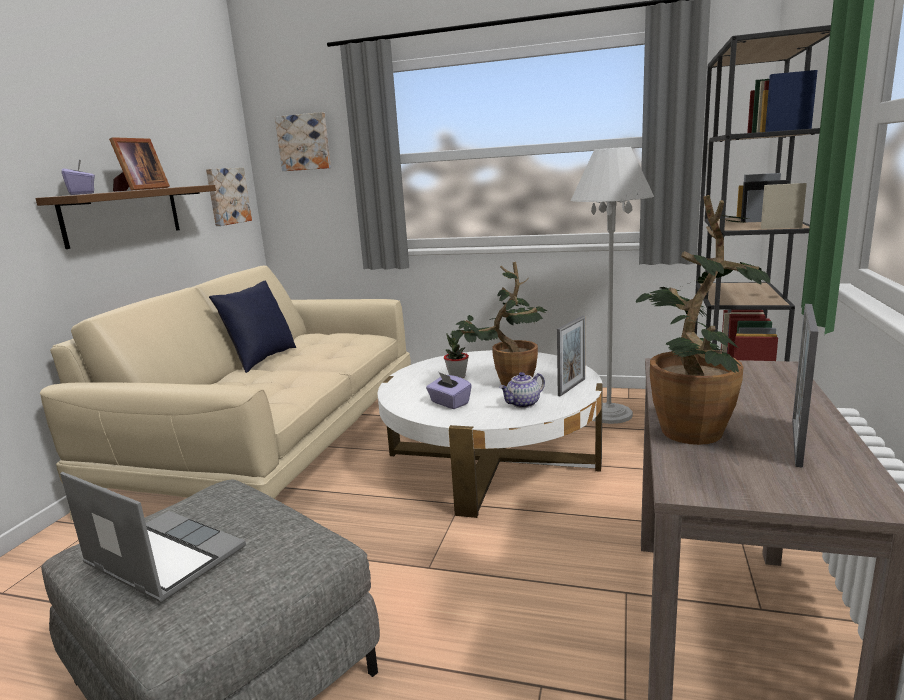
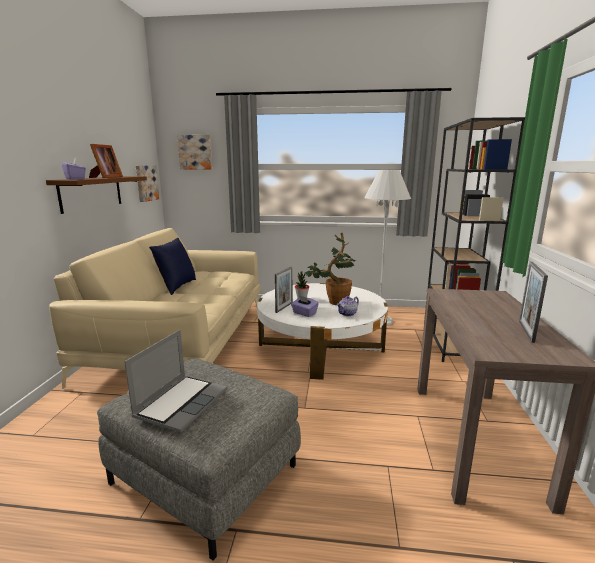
camera: 10 degrees left, 0 degrees up
laptop [60,472,246,603] -> laptop turned 90 degrees clockwise [124,330,227,433]
picture frame [557,316,585,397] -> picture frame moved to [275,266,293,313]
potted plant [636,195,770,445] -> none

